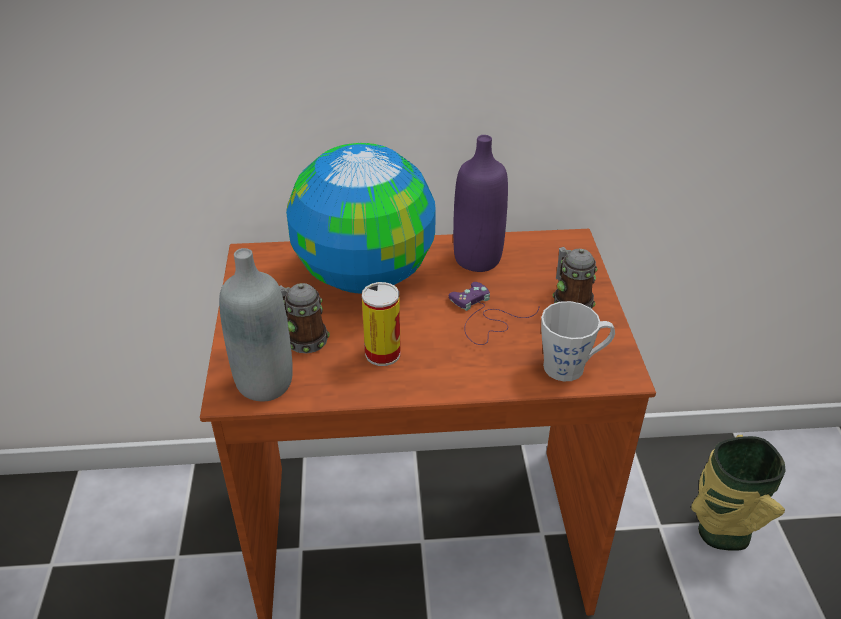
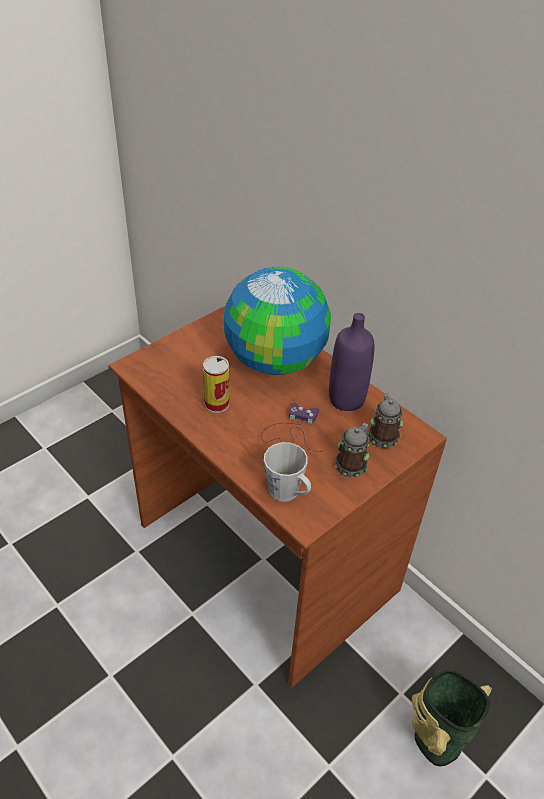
camera: 50 degrees right, 5 degrees up
grey bottle [219,248,293,401] -> none
mug [279,283,330,353] -> mug moved to [367,394,403,448]

